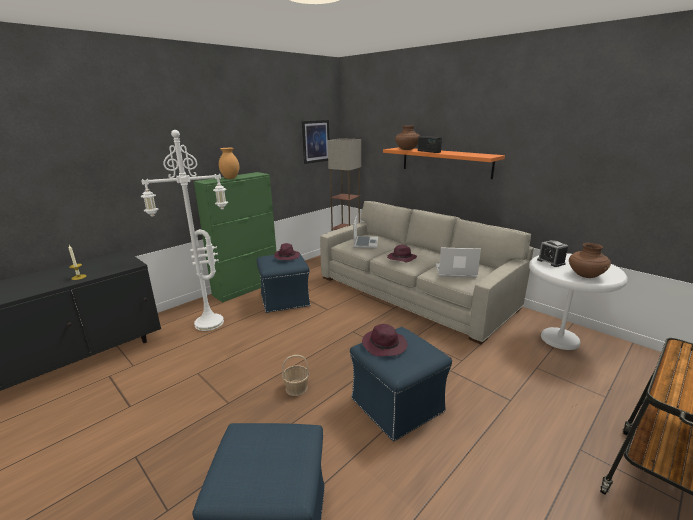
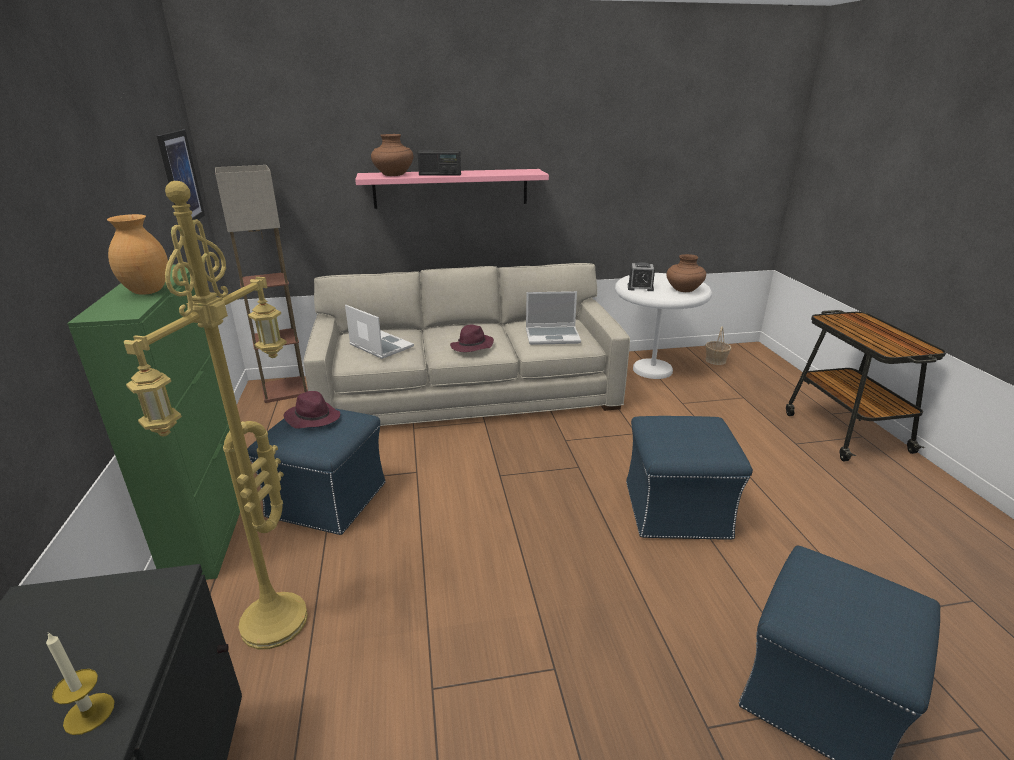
camera: 55 degrees left, 5 degrees up
white floor lamp [141,130,228,331] -> yellow floor lamp [124,181,308,649]
basket [282,355,309,396] -> basket moved to [705,326,731,365]
purple hat [362,324,408,356] -> none
orange shelf [383,147,505,179] -> pink shelf [355,169,549,209]
laptop [436,248,481,278] -> laptop turned 135 degrees counterclockwise [526,291,581,345]

